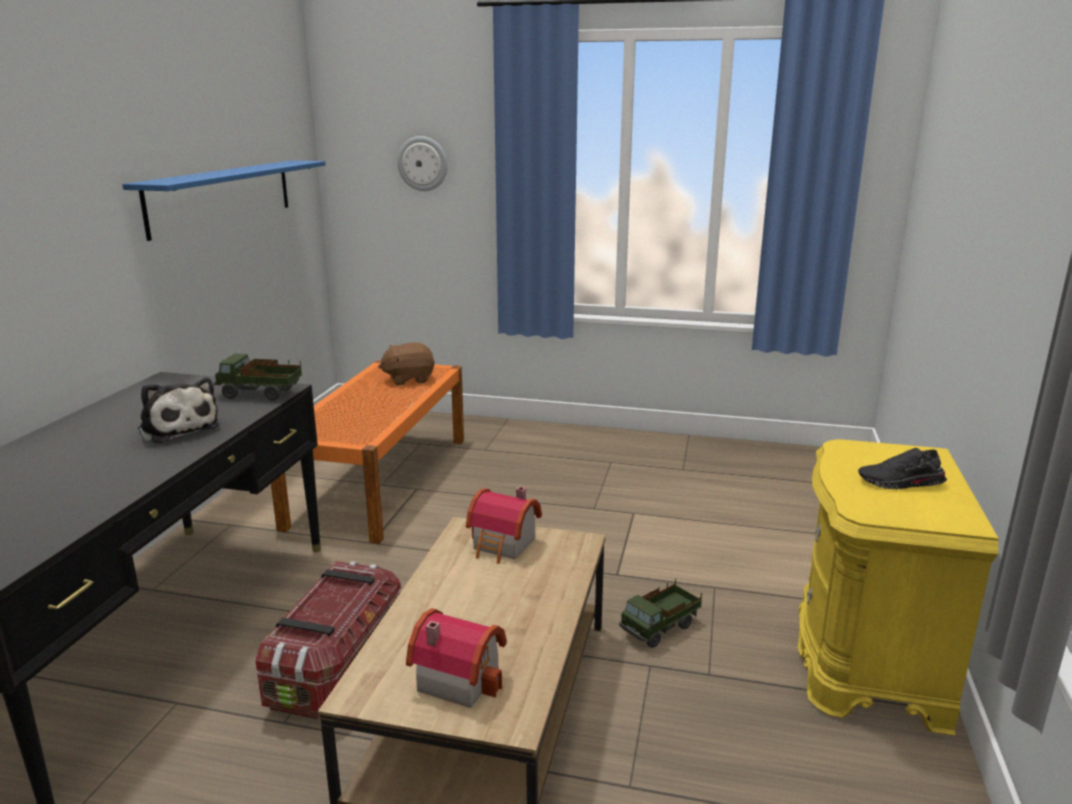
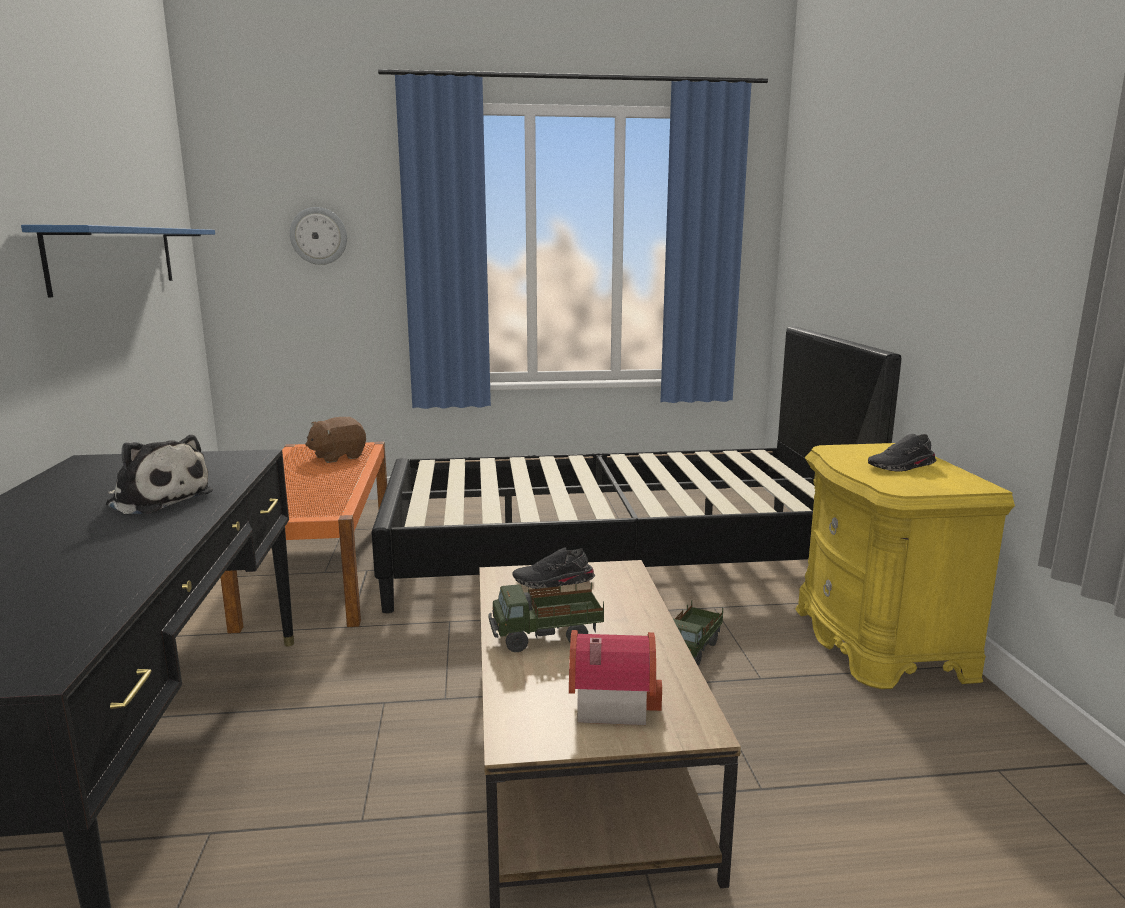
camera: 20 degrees left, 5 degrees down
toy truck [214,354,302,401] -> toy truck moved to [489,582,604,652]
storage box [255,561,401,719] -> none
toy house [466,486,542,564] -> black shoe [512,547,595,589]
none -> black bed [371,326,901,613]

